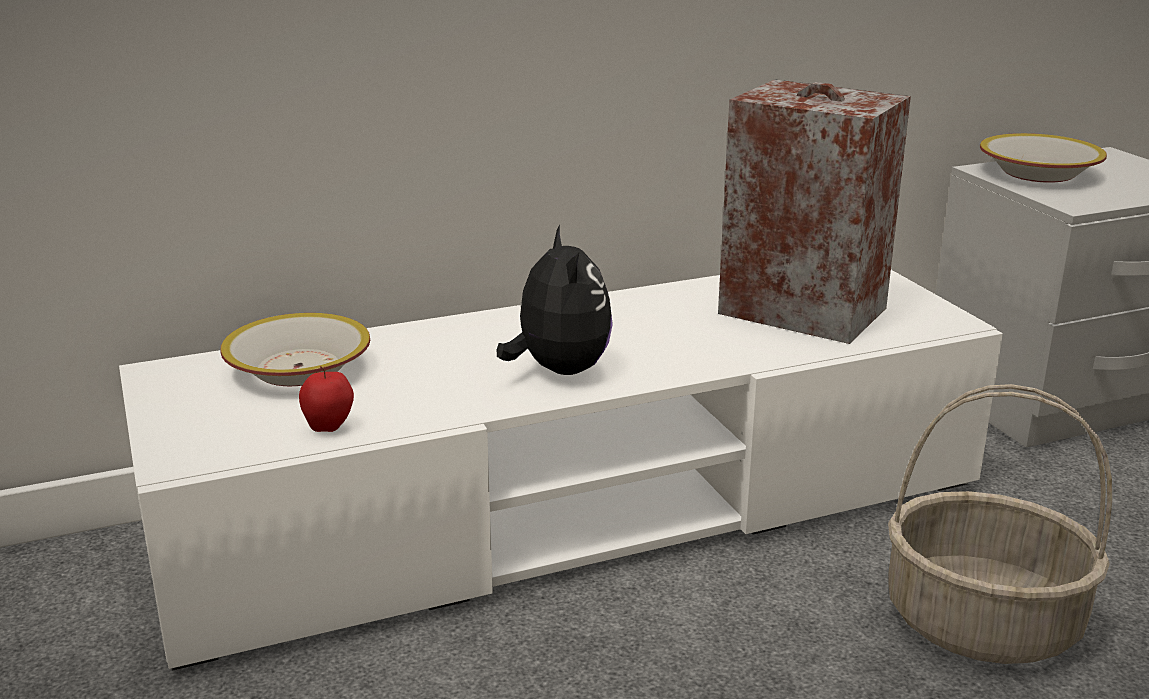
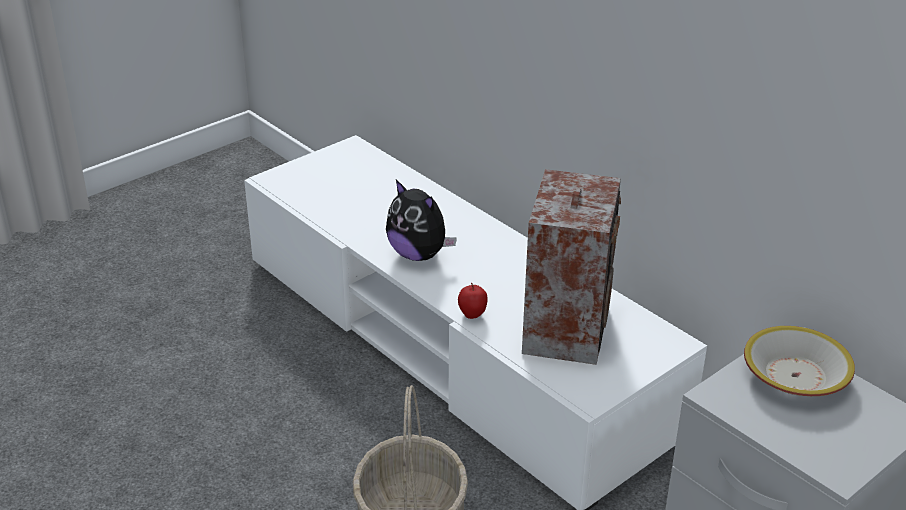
camera: 70 degrees right, 10 degrees up
bowl [220,313,370,386] -> none
apple [299,366,354,432] -> apple moved to [458,283,488,319]
plush toy [497,225,613,375] -> plush toy turned 75 degrees clockwise [386,180,457,261]

